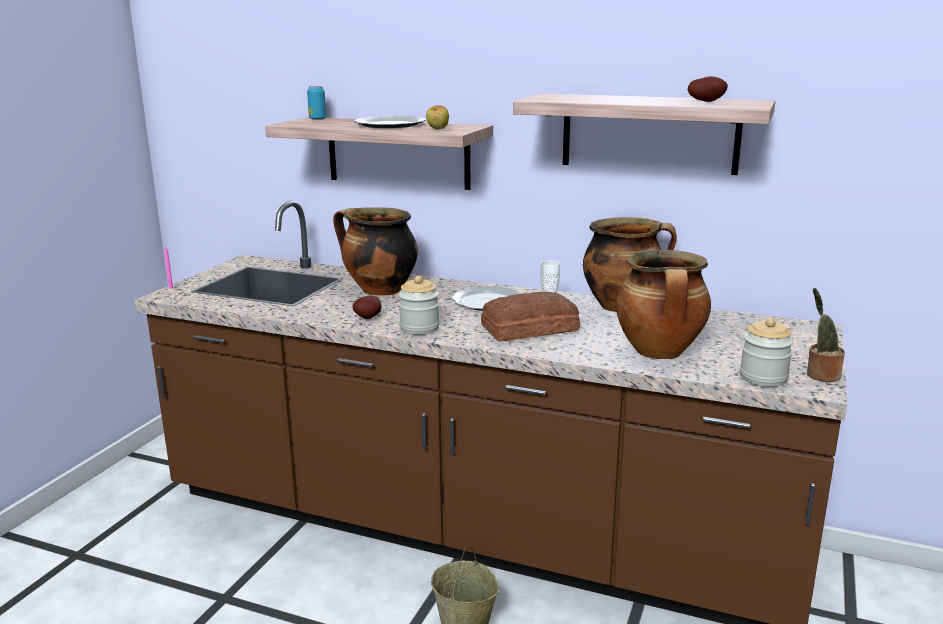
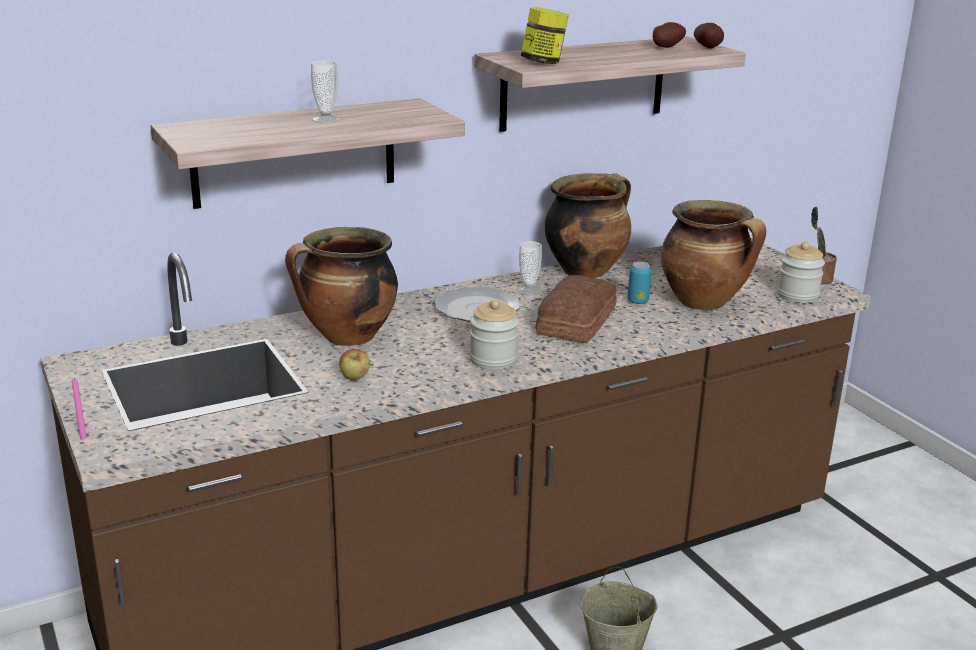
camera: 50 degrees left, 5 degrees up
can [307,86,326,120] -> can moved to [628,262,652,304]
potato [352,296,381,319] -> potato moved to [694,23,724,49]
plate [354,116,426,128] -> cup [311,61,340,123]
apple [426,105,449,130] -> apple moved to [339,349,370,380]
none -> jar [521,7,569,64]

